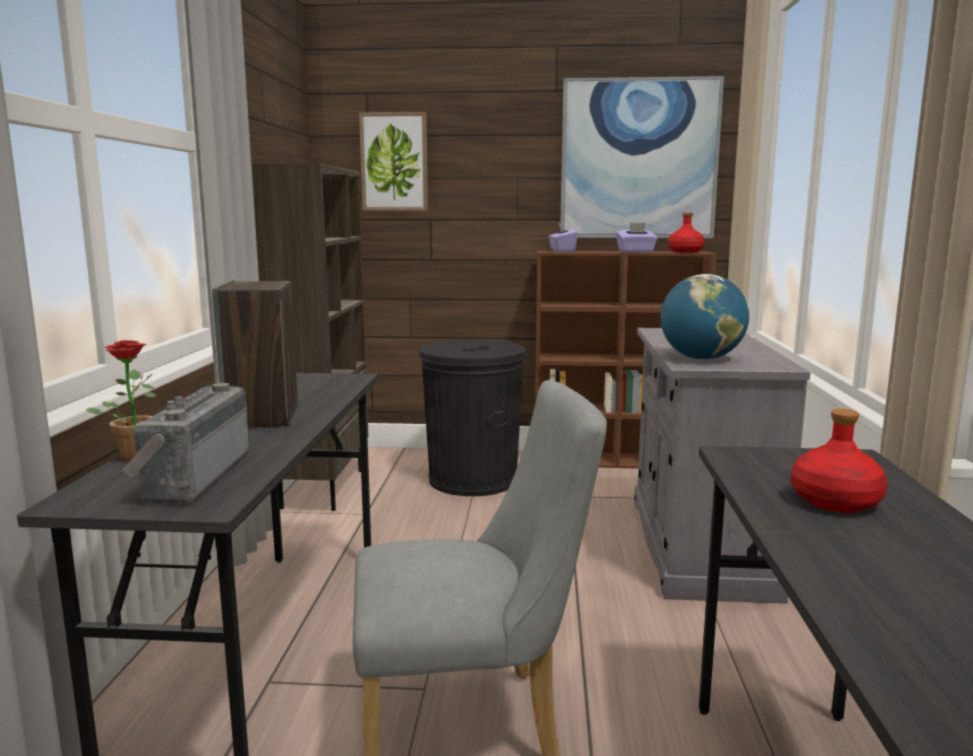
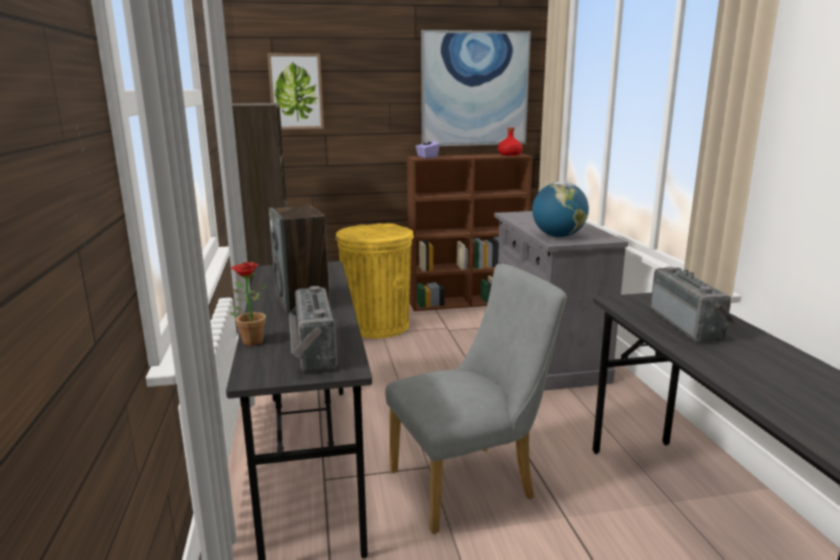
camera: 15 degrees left, 5 degrees up
black trash can [419,339,527,496] -> yellow trash can [335,223,414,338]
purple tissue box [616,223,658,253] -> none
red bottle [791,408,888,513] -> radio [650,267,737,342]

